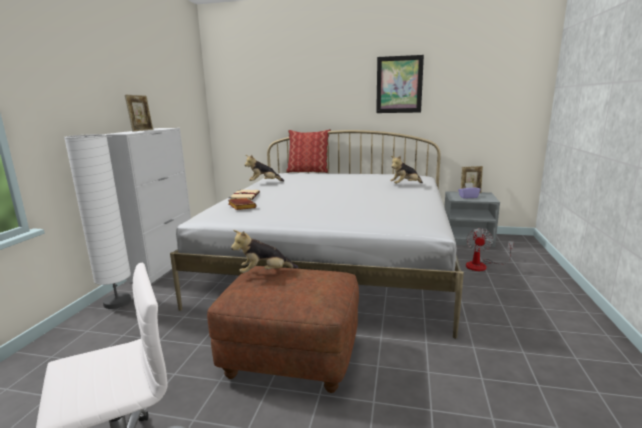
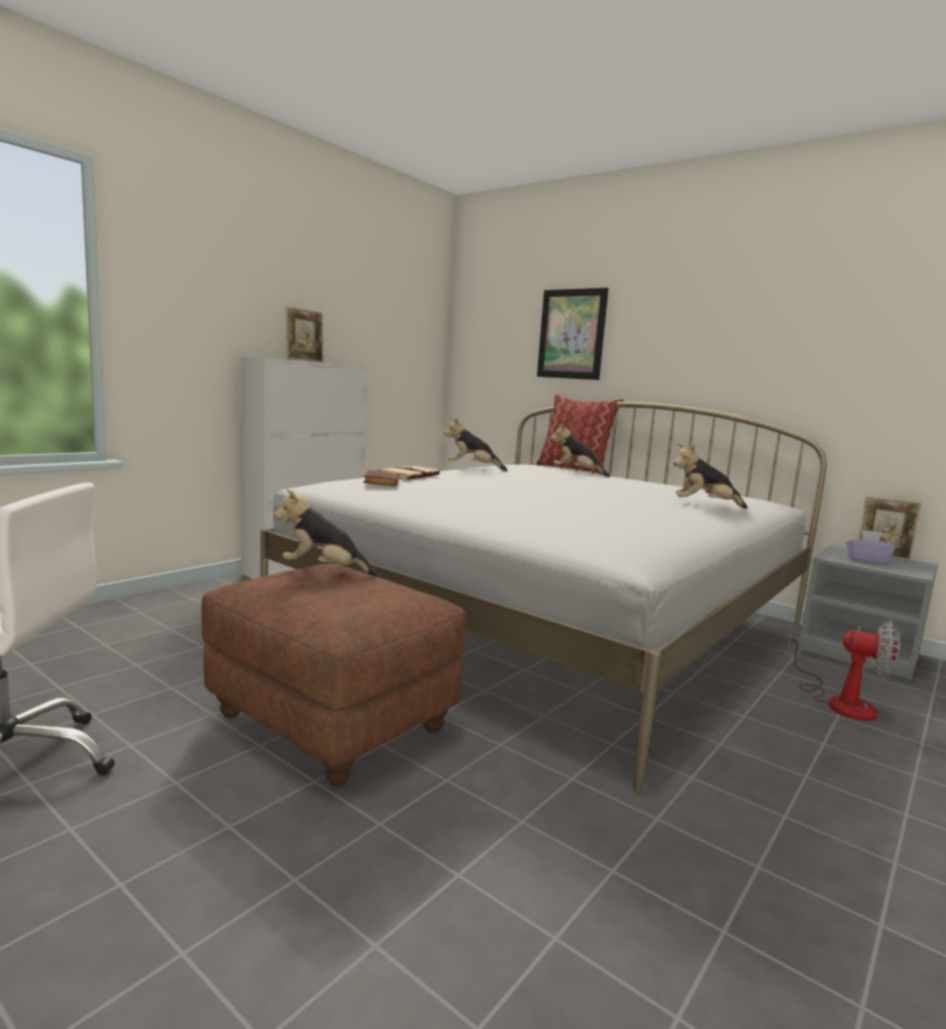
camera: 25 degrees right, 5 degrees down
white floor lamp [64,134,131,309] -> none
picture [376,55,424,113] -> picture moved to [537,288,609,380]
fan [466,228,514,271] -> fan turned 105 degrees counterclockwise [789,621,900,721]
none -> plush toy [551,423,610,477]

